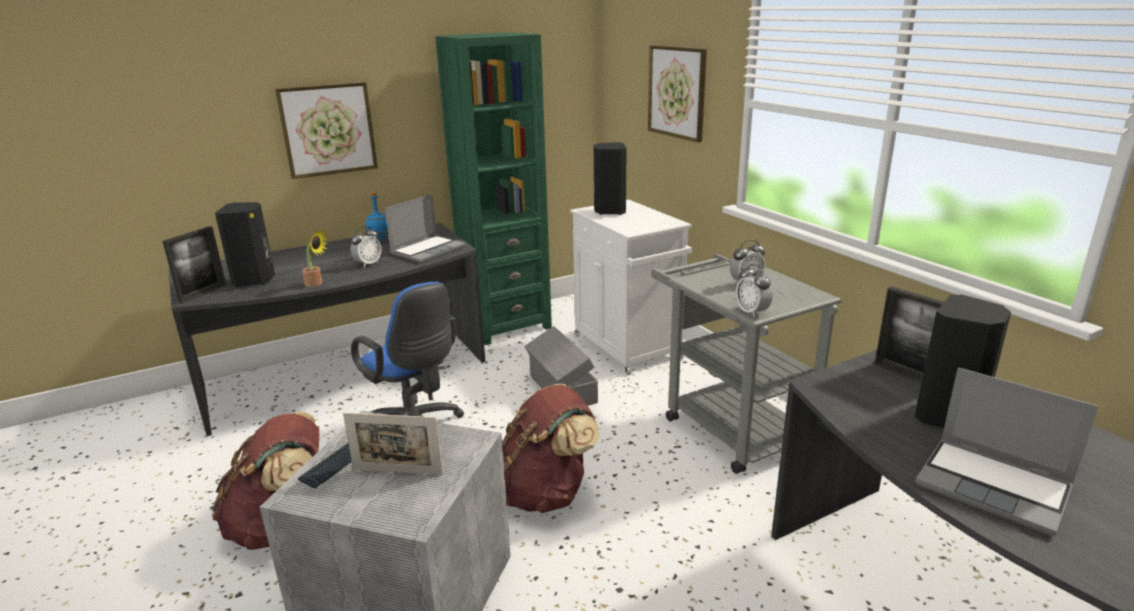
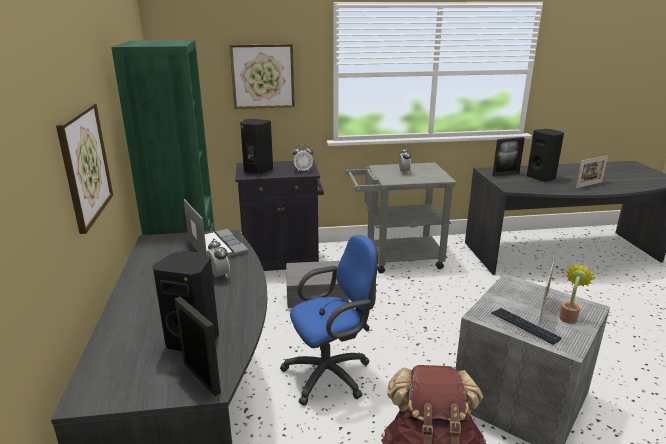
camera: 70 degrees left, 0 degrees up
potted plant [302,230,328,287] -> potted plant moved to [559,263,595,324]
blue bottle [365,192,388,242] -> none
brown backpack [502,384,600,513] -> none
white cabinet [570,200,692,375] -> black cabinet [235,160,324,271]
alarm clock [736,264,773,317] -> alarm clock moved to [293,144,313,172]
laptop [915,367,1098,536] -> picture frame [576,155,608,188]

